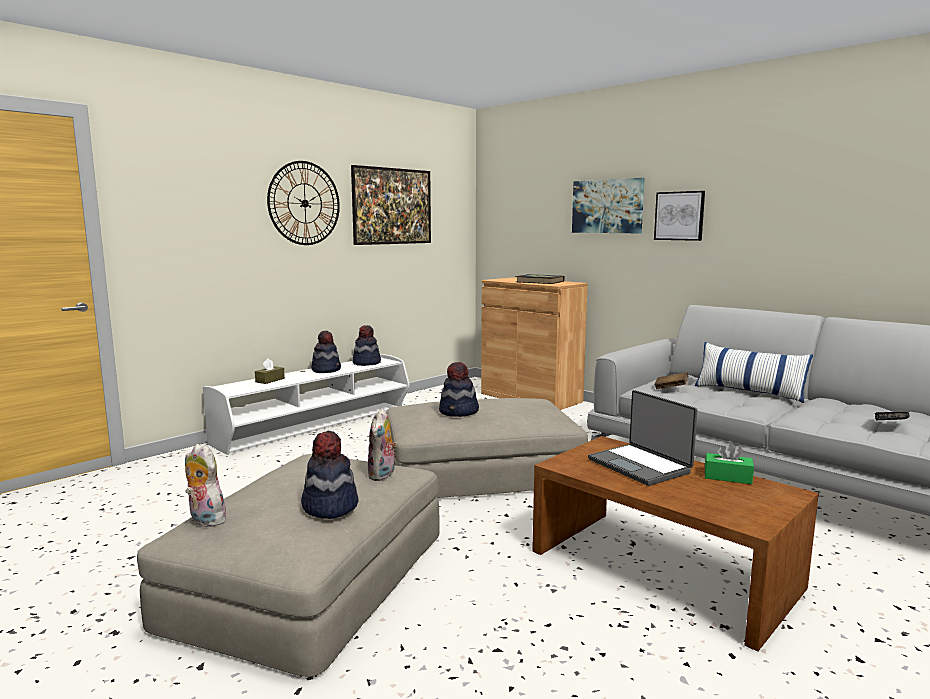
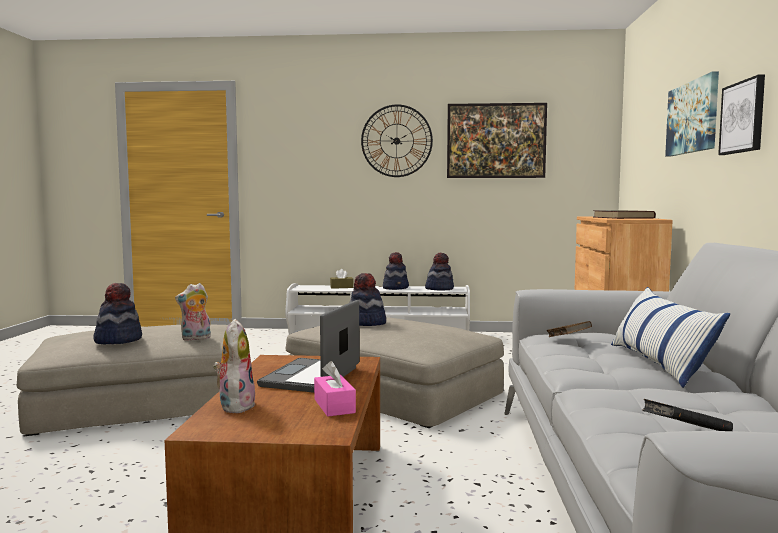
camera: 50 degrees right, 5 degrees down
plush toy [185,444,230,527] -> plush toy moved to [213,319,255,413]
green tissue box [705,442,754,484] -> pink tissue box [314,361,356,417]

